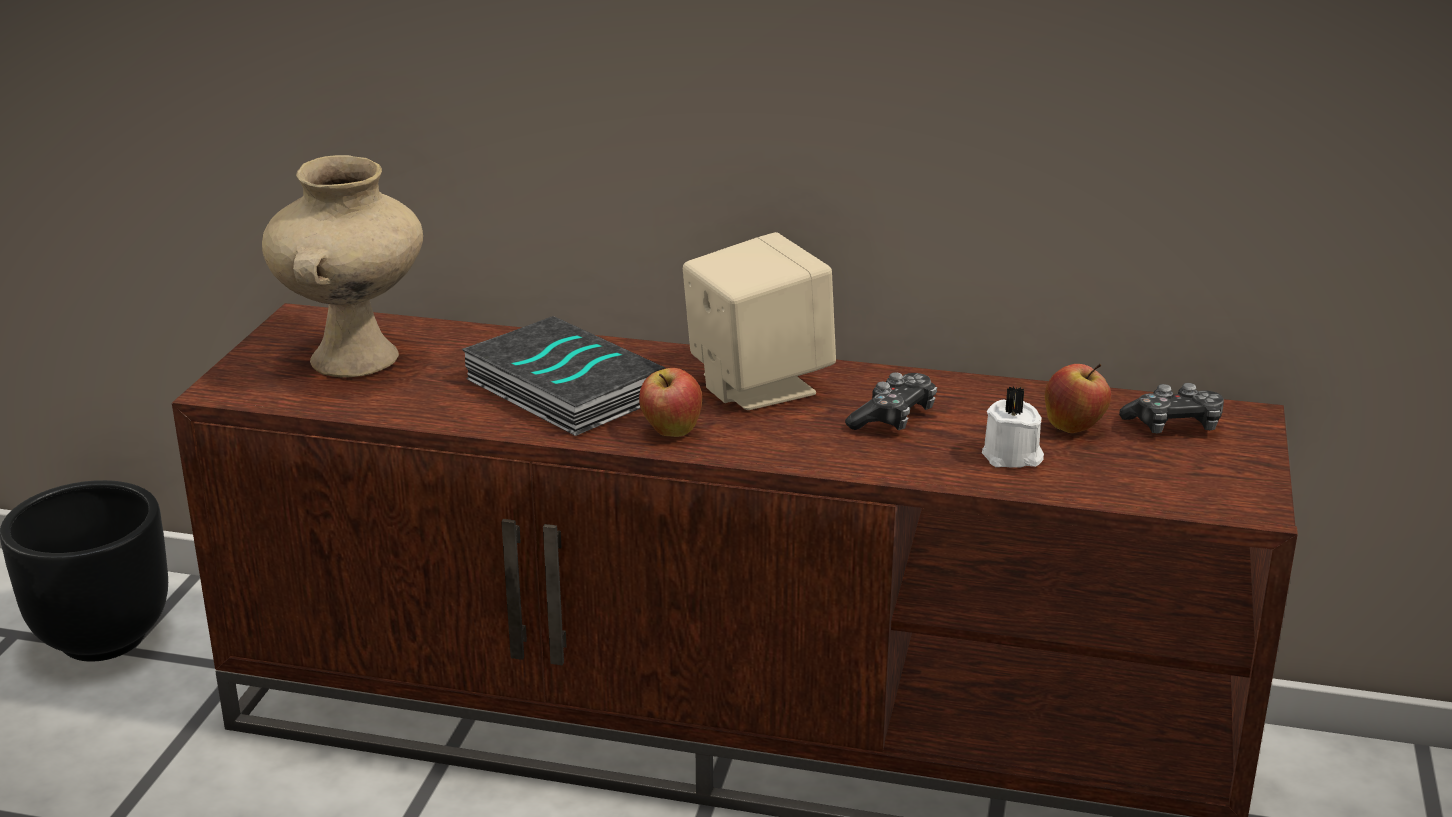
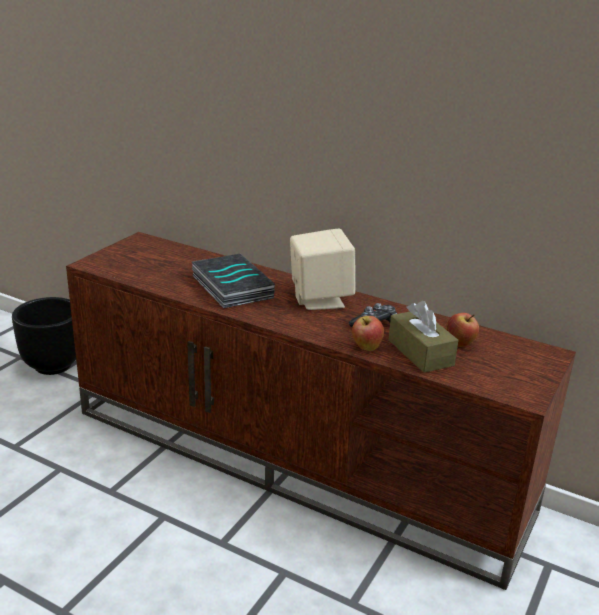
camera: 15 degrees right, 0 degrees up
beige vase [262,155,423,378] -> none
apple [639,368,702,437] -> apple moved to [352,316,384,351]
white candle [982,386,1044,468] -> brown tissue box [388,301,458,373]
game controller [1119,383,1224,433] -> none

